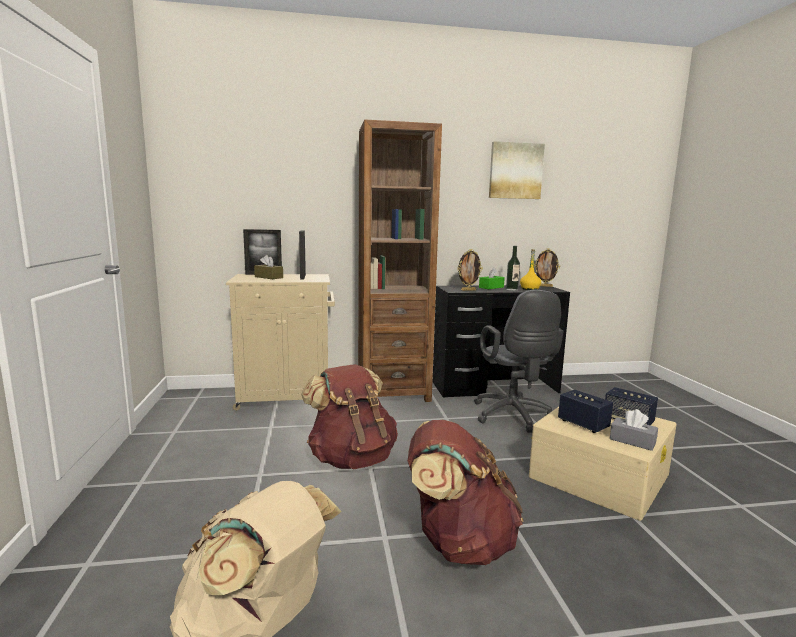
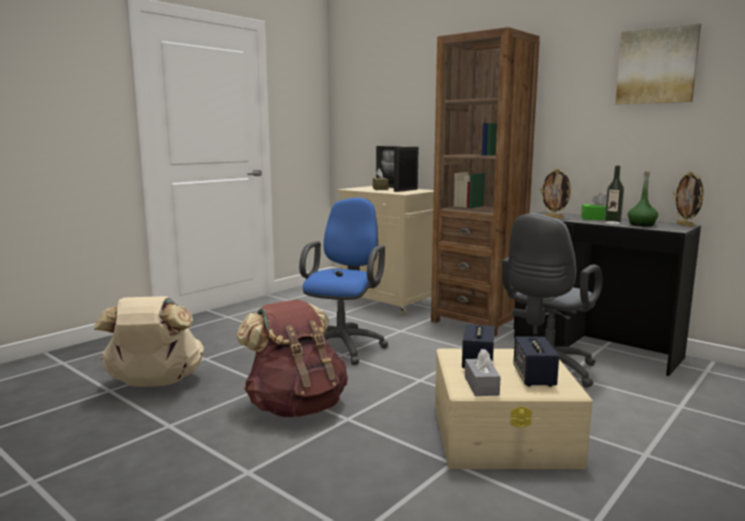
camera: 50 degrees right, 0 degrees up
brown backpack [301,364,398,469] -> blue office chair [299,198,388,365]
yellow bottle [520,249,541,290] -> green bottle [628,171,658,226]

